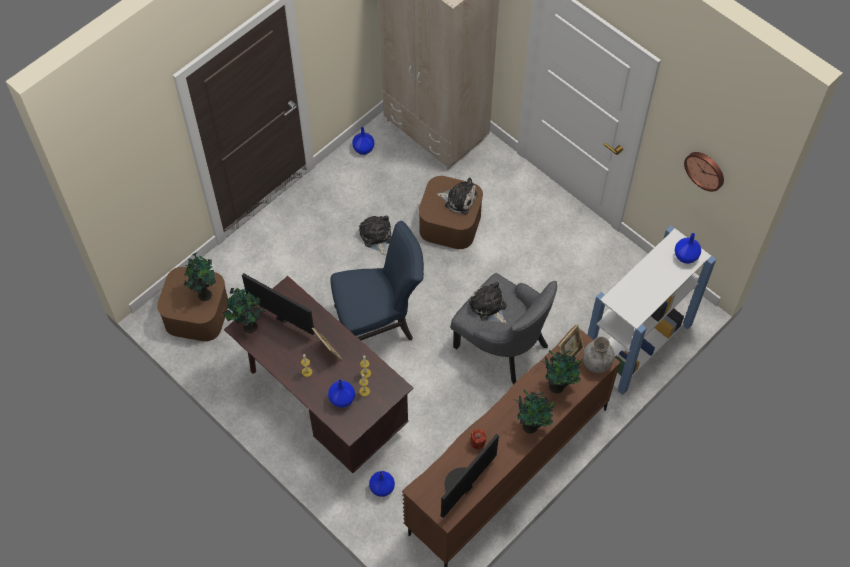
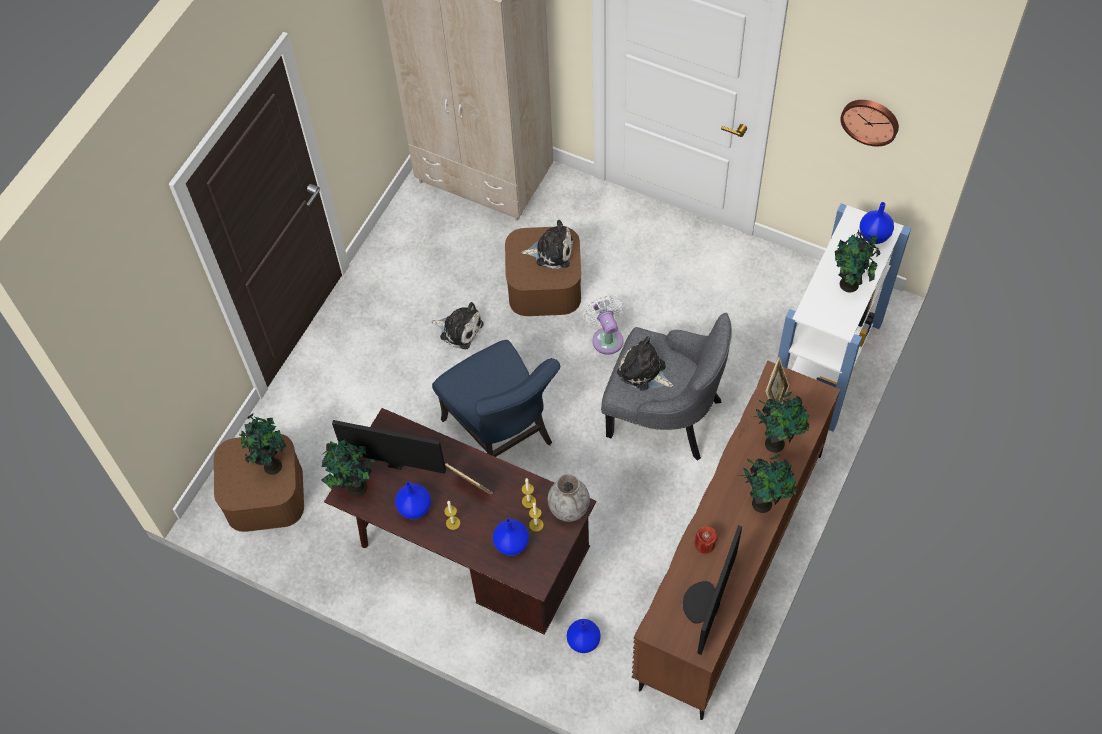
camera: 15 degrees left, 0 degrees up
blue chair [330,221,424,340] -> blue chair turned 90 degrees clockwise [432,340,560,457]
blue vase [352,127,374,155] -> blue vase moved to [395,482,431,519]
plush toy [359,215,392,255] -> plush toy turned 150 degrees clockwise [432,302,483,349]
grey vase [583,336,614,373] -> grey vase moved to [548,473,590,522]
none -> white fan [583,295,623,355]
none -> potted plant [835,229,881,292]

